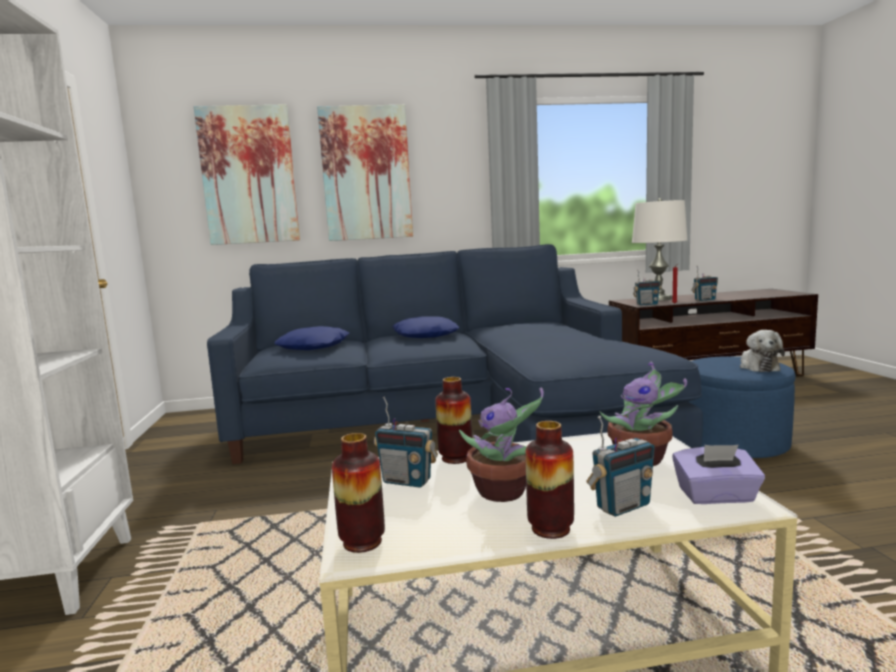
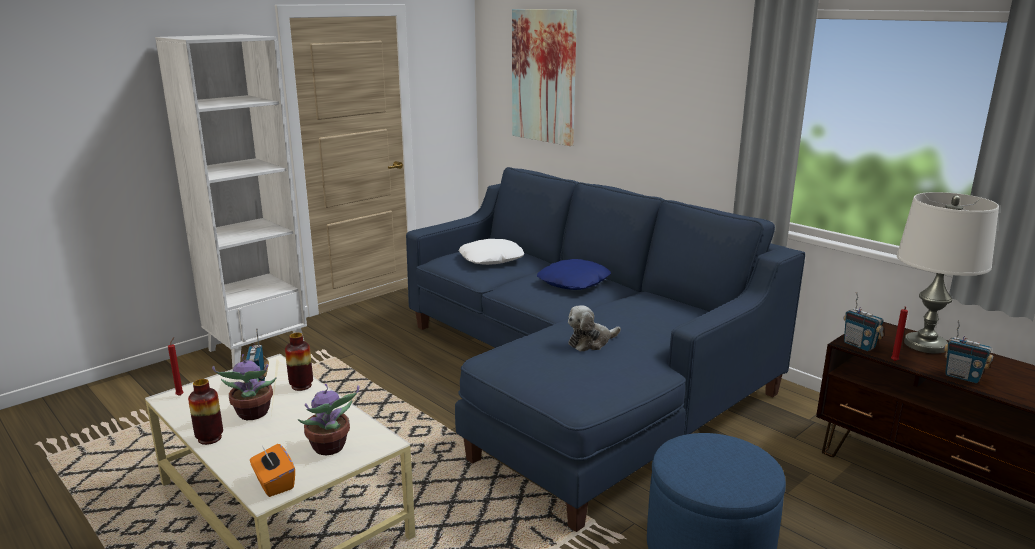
camera: 55 degrees right, 10 degrees up
blue pillow [274,326,349,350] -> white pillow [459,239,524,265]
picture [317,105,413,241] -> none
vase [332,433,385,553] -> red candle [168,338,184,396]
radio [586,416,655,517] -> none
purple tissue box [672,445,765,504] -> orange tissue box [250,444,295,497]
plush toy [740,330,785,372] -> plush toy moved to [568,305,621,352]

